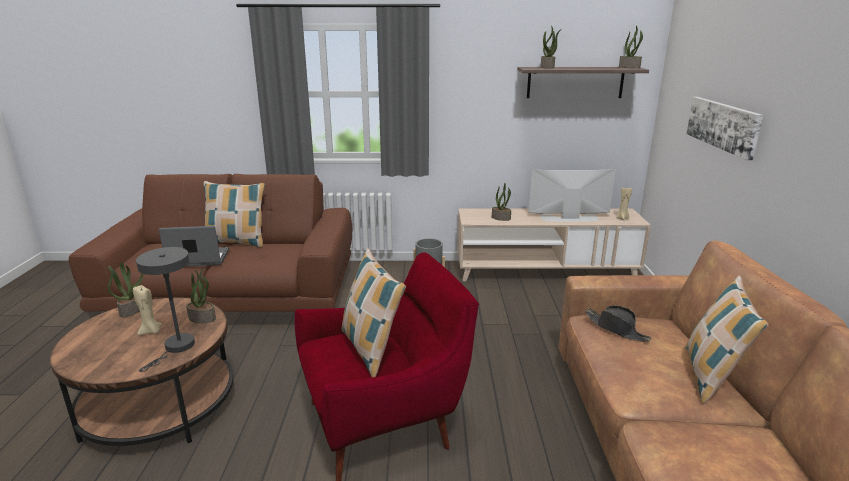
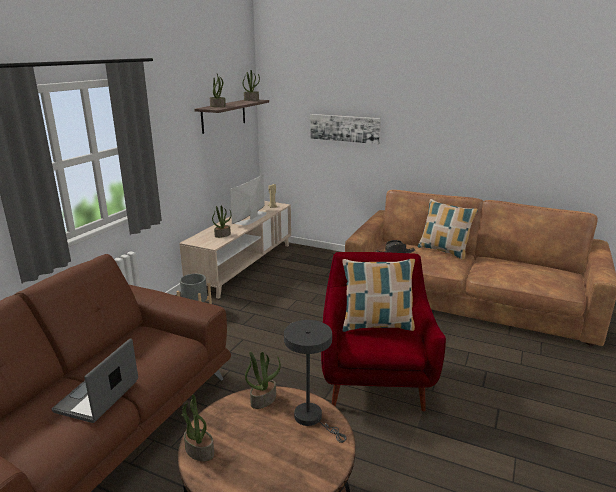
camera: 65 degrees left, 0 degrees up
beige candle [133,285,162,335] -> none
pillow [203,181,265,247] -> none

